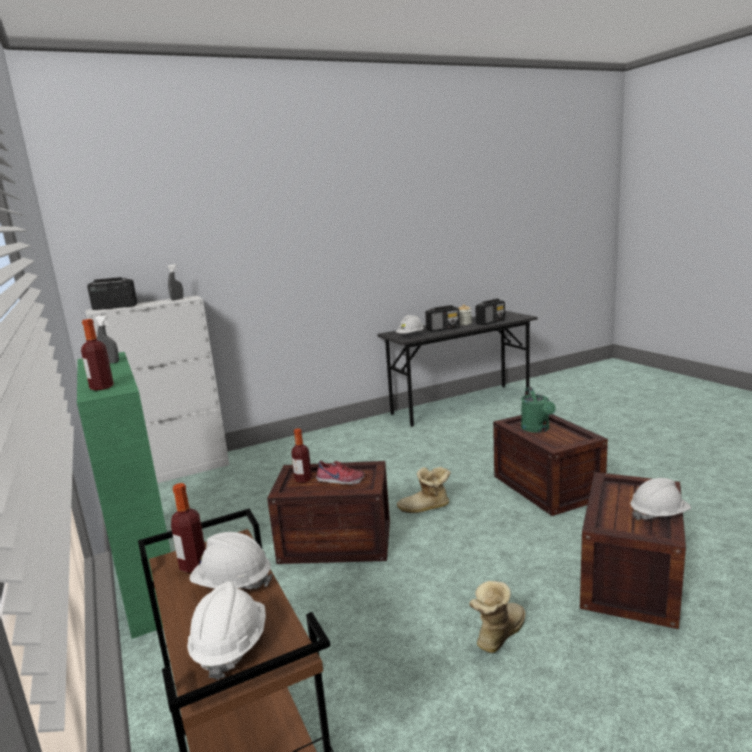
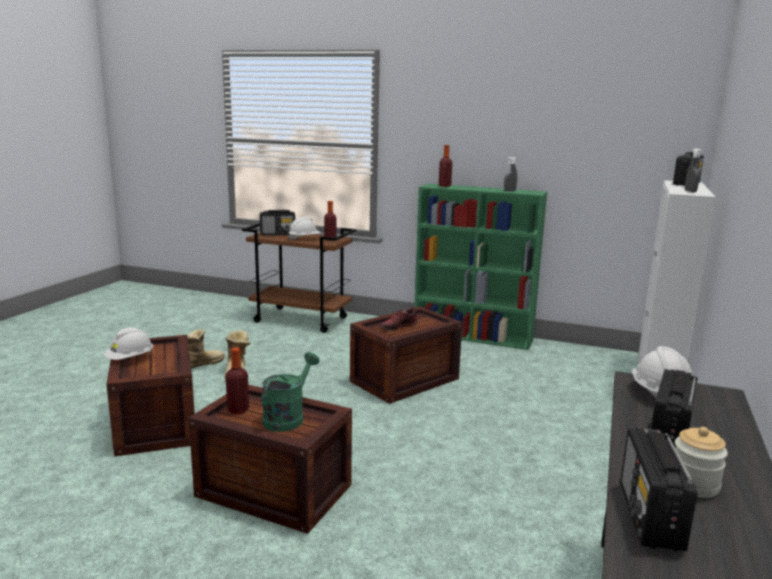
camera: 135 degrees right, 0 degrees up
white hard hat [187,581,266,680] -> radio [260,210,295,236]
bottle [291,428,312,483] -> bottle moved to [226,347,249,415]
boot [397,467,451,513] -> boot moved to [176,329,225,368]
green watering can [521,387,556,433] -> green watering can turned 75 degrees clockwise [261,352,320,432]

